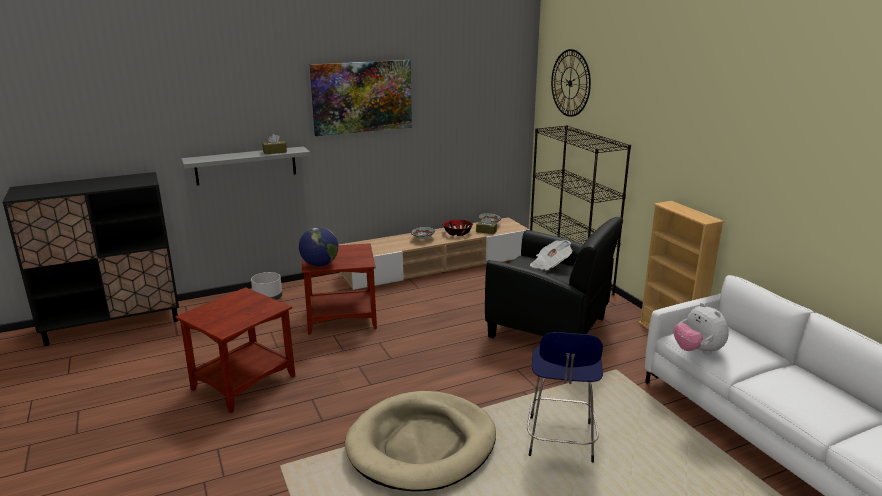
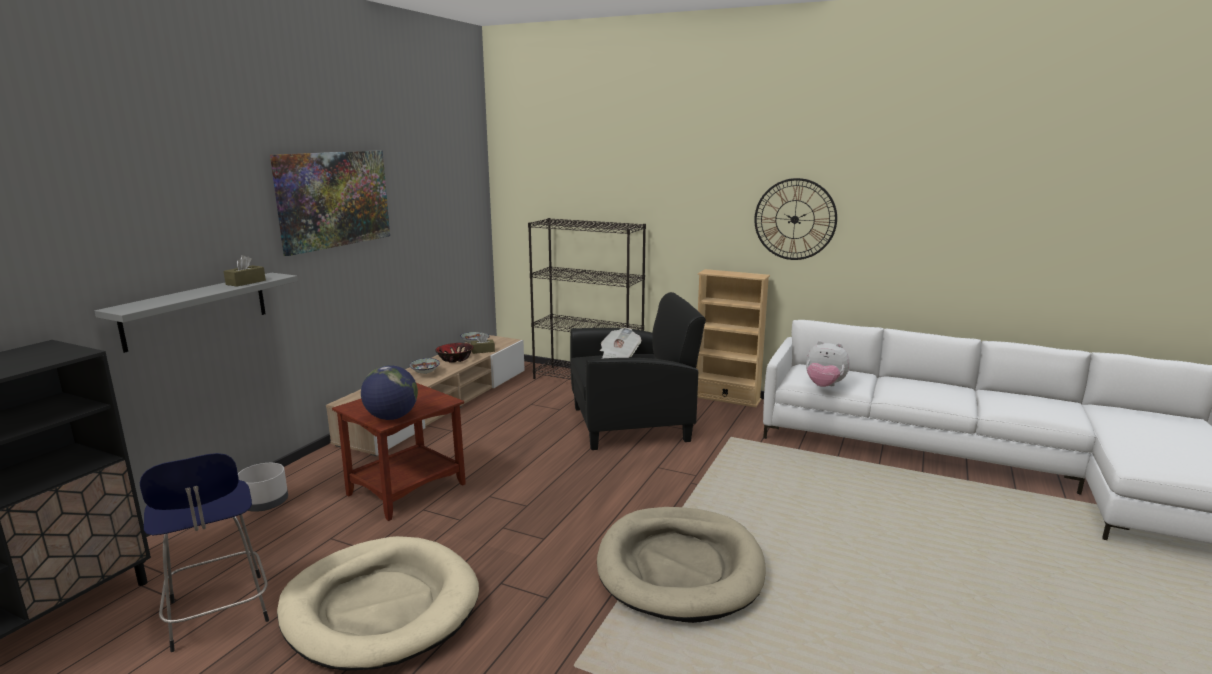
camera: 40 degrees left, 5 degrees down
brown side table [175,287,295,413] -> beige dog bed [277,536,479,671]
blue stool [527,332,603,463] -> blue stool moved to [140,453,269,652]
wall clock [551,49,591,117] -> wall clock moved to [754,178,837,260]

